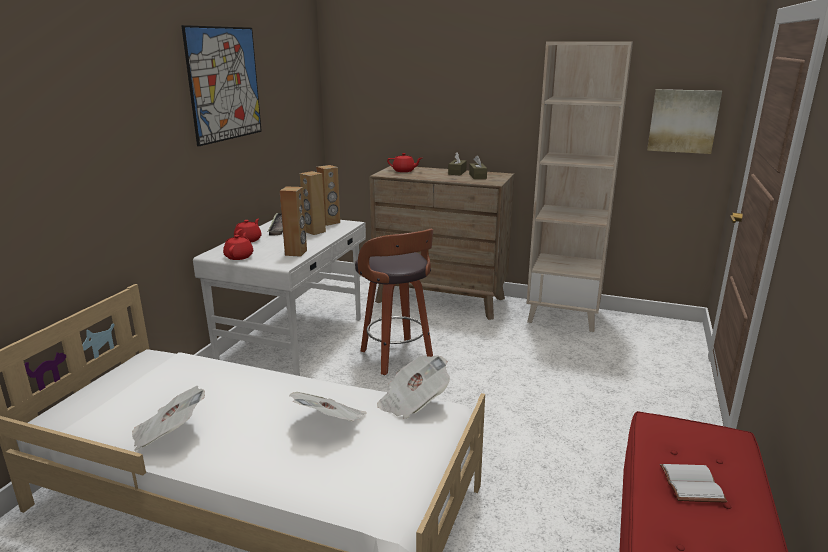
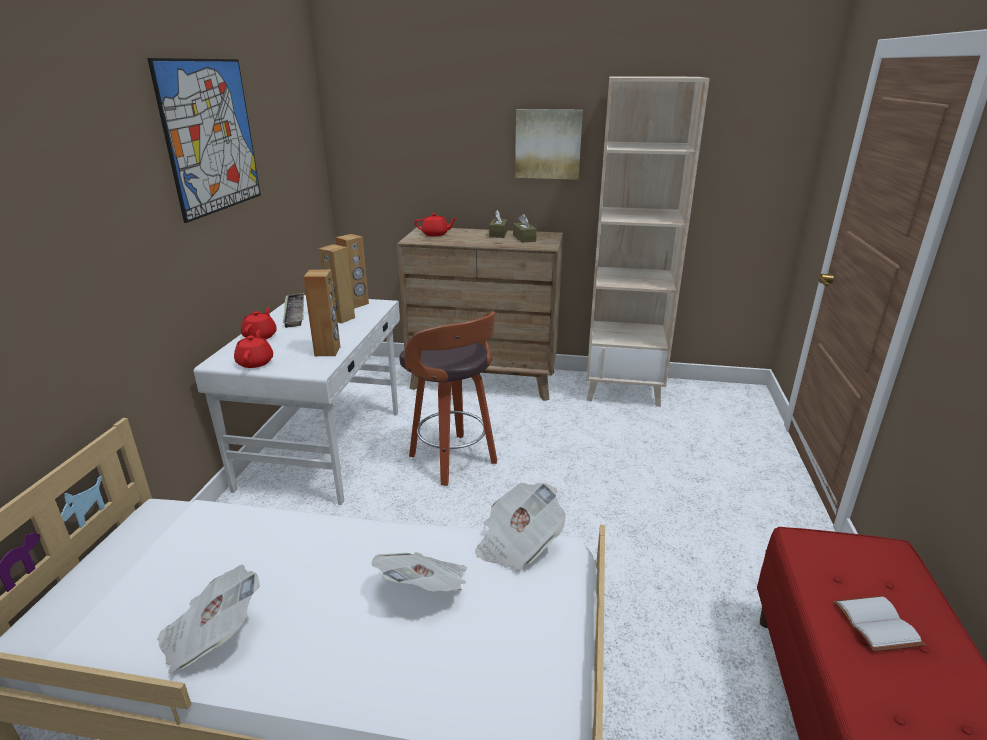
camera: 10 degrees left, 5 degrees up
picture [647,89,722,154] -> picture moved to [515,109,583,180]

